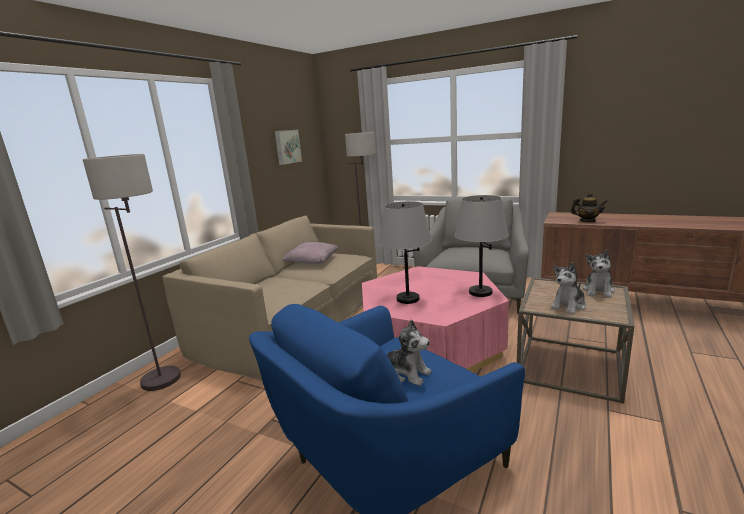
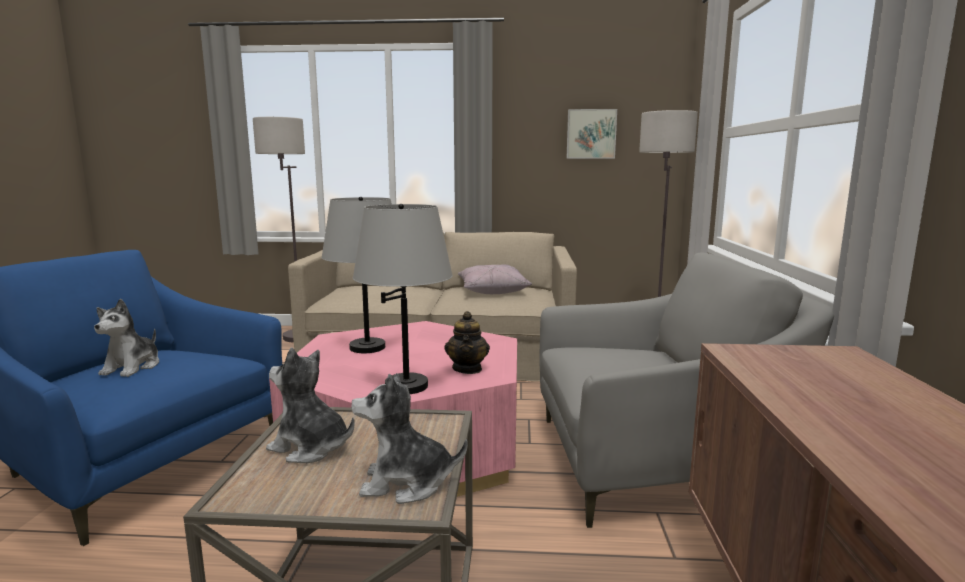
camera: 65 degrees right, 5 degrees down
teapot [570,192,607,222] -> teapot moved to [444,311,490,374]

